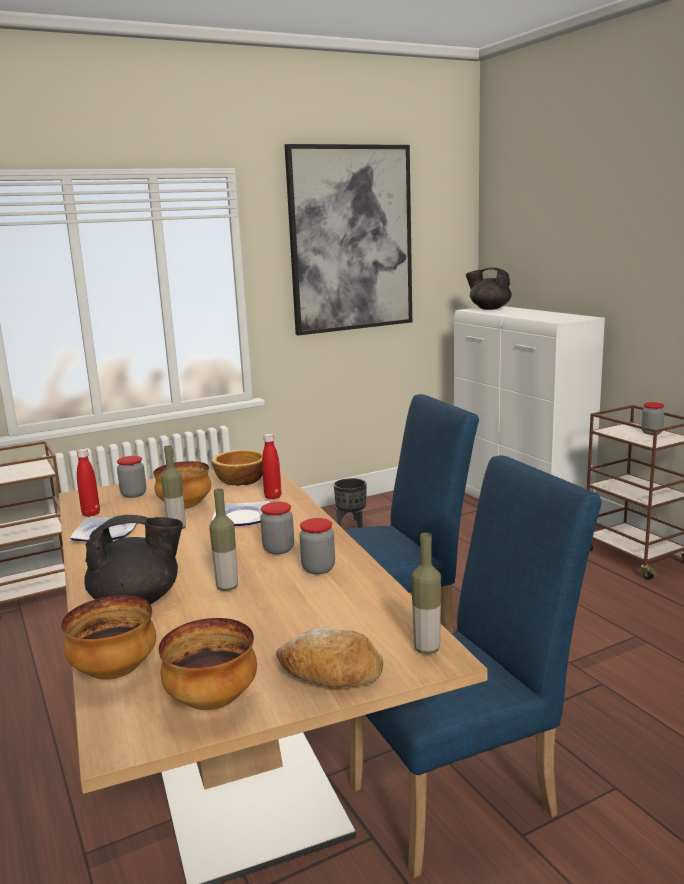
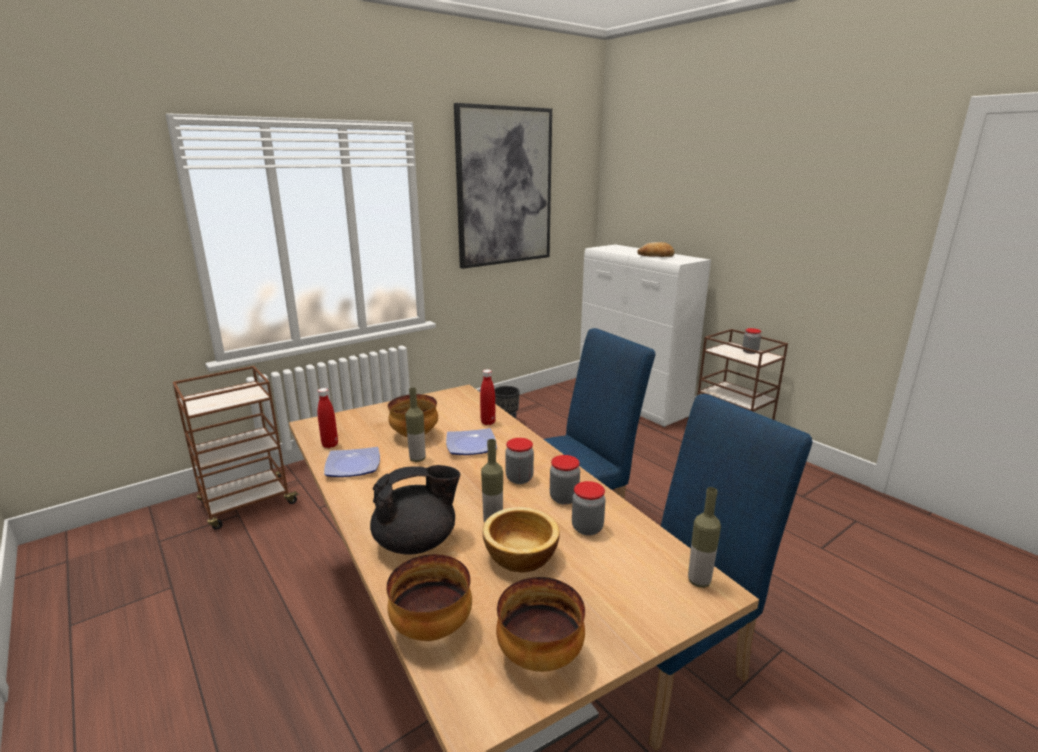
camera: 10 degrees left, 5 degrees up
jar [117,456,146,498] -> jar moved to [572,481,606,536]
bowl [211,450,263,486] -> bowl moved to [482,507,560,573]
bread [276,628,383,688] -> bread moved to [637,242,674,257]
black teapot [465,267,512,310] -> none

